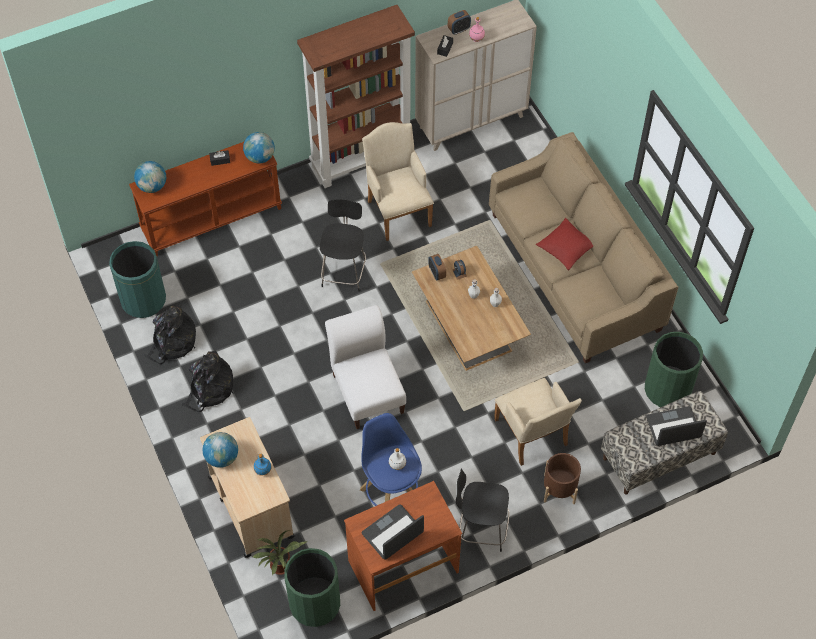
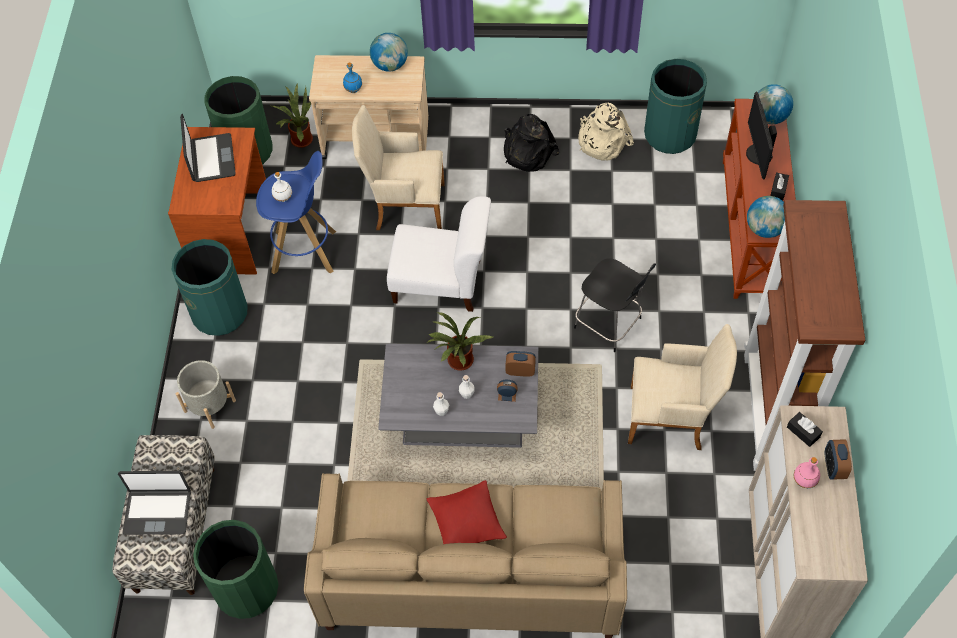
camera: 120 degrees right, 0 degrees up
black backpack [144,305,196,364] -> beige backpack [578,103,634,160]
brown coffee table [412,246,531,371] -> grey coffee table [378,344,538,448]
black chair [456,468,510,552] -> green trash can [172,239,248,336]
beige armchair [494,378,582,466] -> beige armchair moved to [352,105,445,230]
brown planter [544,453,581,504] -> grey planter [176,360,236,429]
laptop [646,406,707,446] -> laptop turned 75 degrees clockwise [118,471,191,535]
none -> potted plant [427,312,493,371]
none -> monitor [746,91,777,179]

